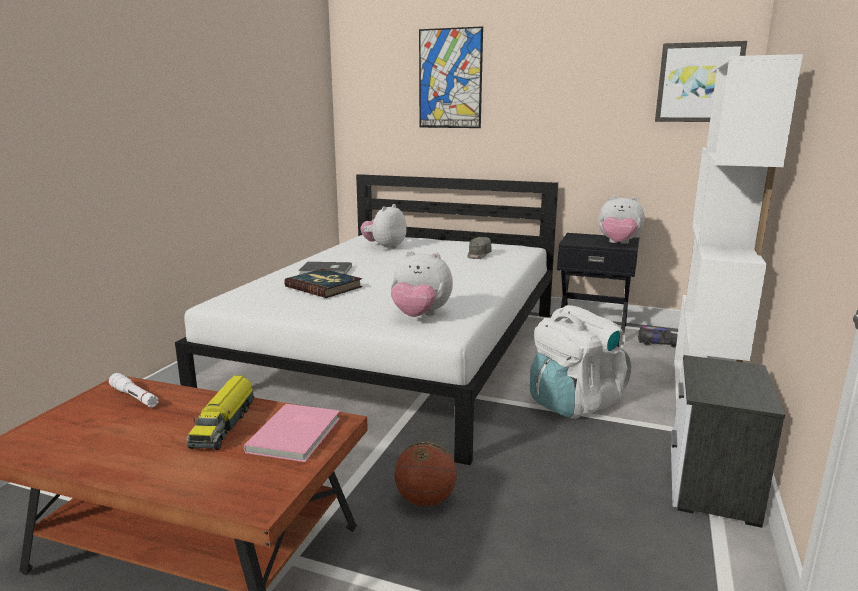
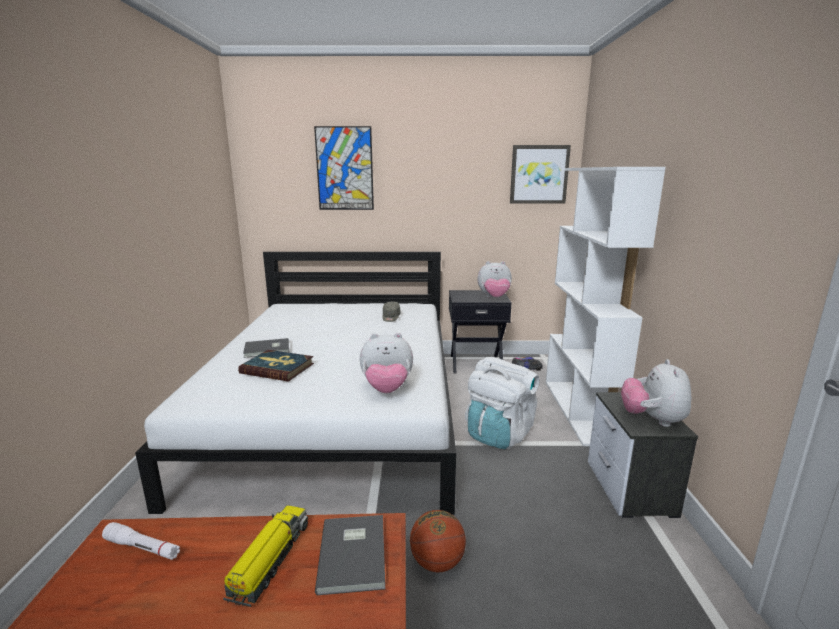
camera: 20 degrees left, 0 degrees up
toy truck [186,375,255,450] -> toy truck turned 150 degrees counterclockwise [223,506,308,607]
pink book [244,404,340,462] -> grey book [315,515,385,595]
plush toy [360,204,407,250] -> plush toy moved to [621,359,691,427]

